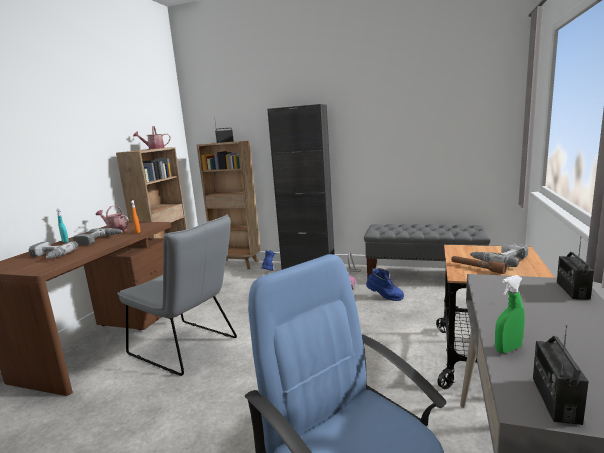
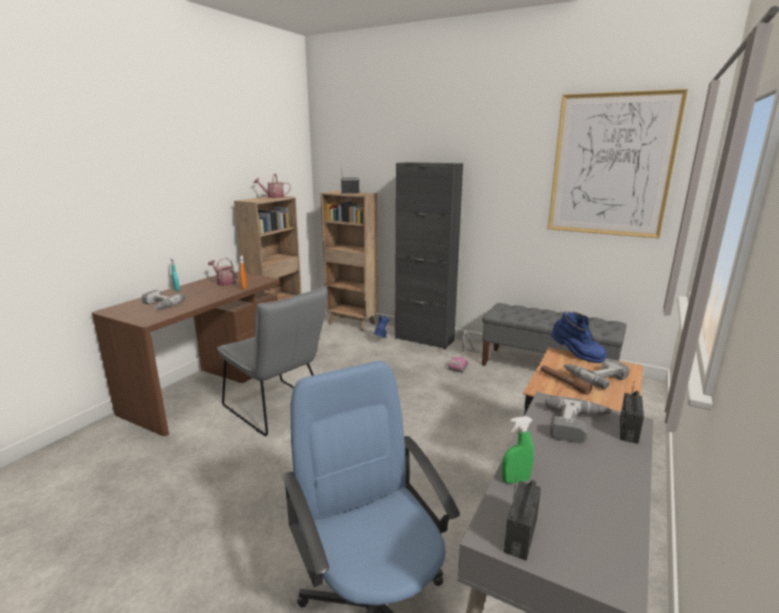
camera: 10 degrees right, 5 degrees up
power drill [73,228,123,246] -> power drill moved to [545,396,612,443]
blue boot [366,268,404,301] -> blue boot moved to [551,311,607,363]
none -> picture [548,89,688,239]

